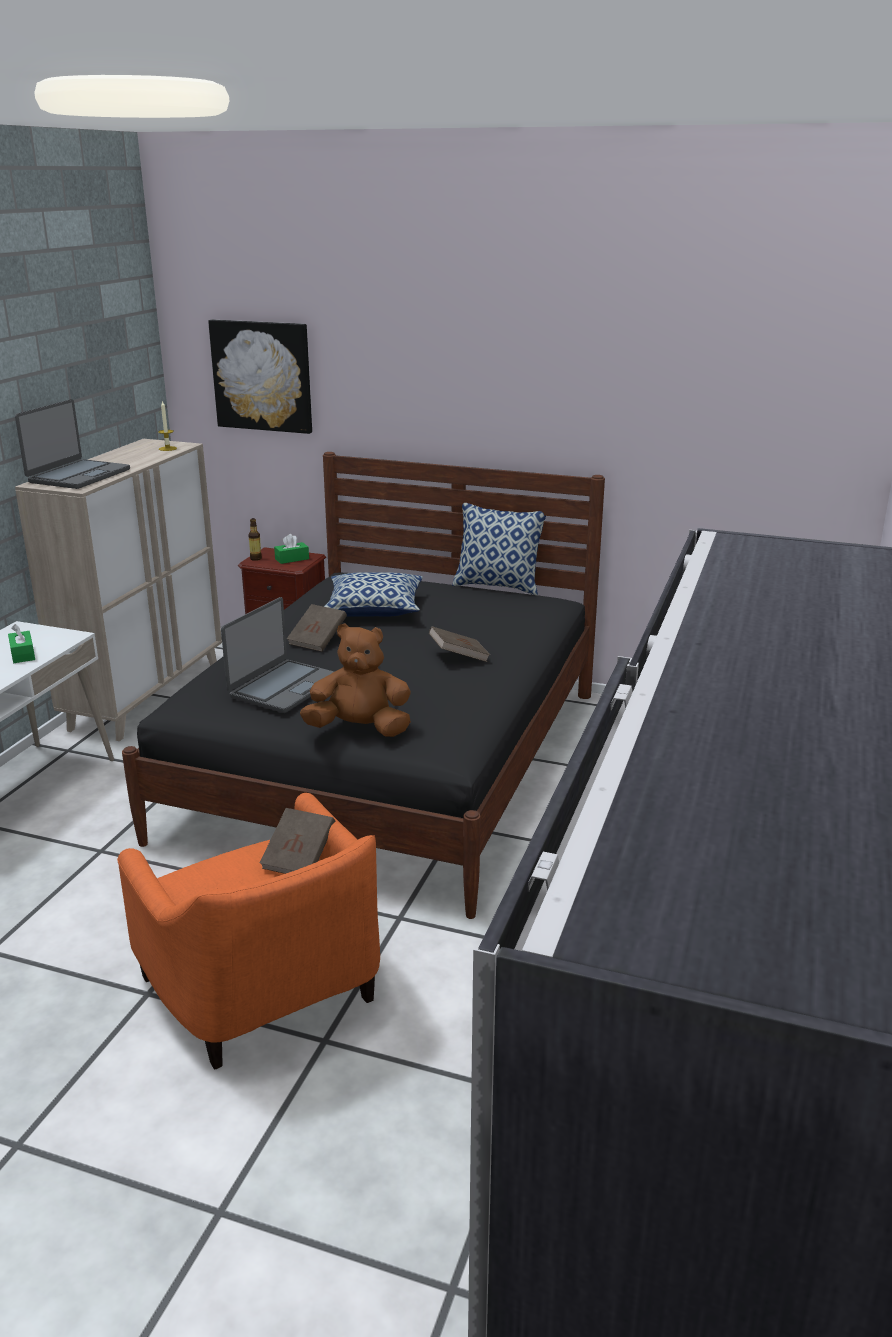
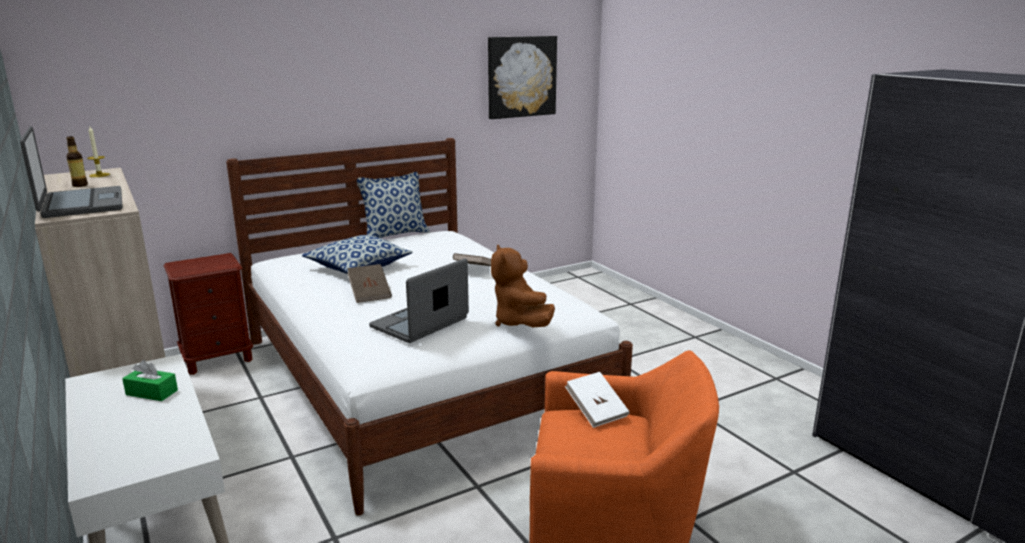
camera: 50 degrees left, 5 degrees down
black bed [122,452,605,919] -> white bed [226,138,633,516]
picture [208,320,312,434] -> picture moved to [488,36,557,119]
laptop [221,597,334,713] -> laptop turned 120 degrees counterclockwise [369,258,469,343]
bottle [248,518,262,561] -> bottle moved to [66,136,88,187]
brown book [260,808,335,874] -> white book [565,372,629,428]
green tissue box [274,534,309,564] -> none
brown plush toy [300,624,411,737] -> brown plush toy turned 60 degrees counterclockwise [491,244,555,327]

